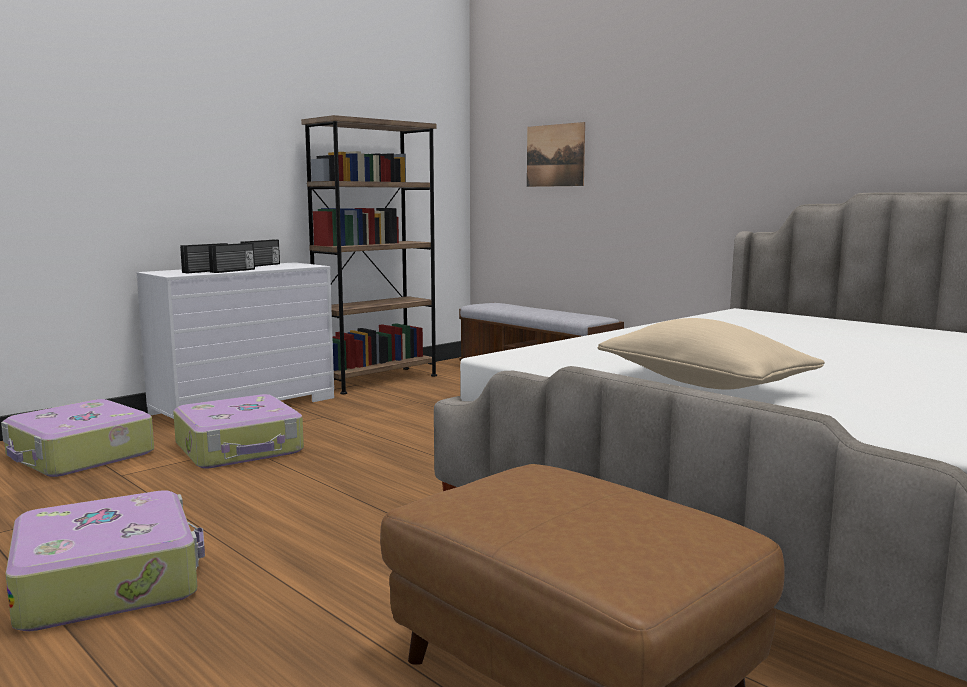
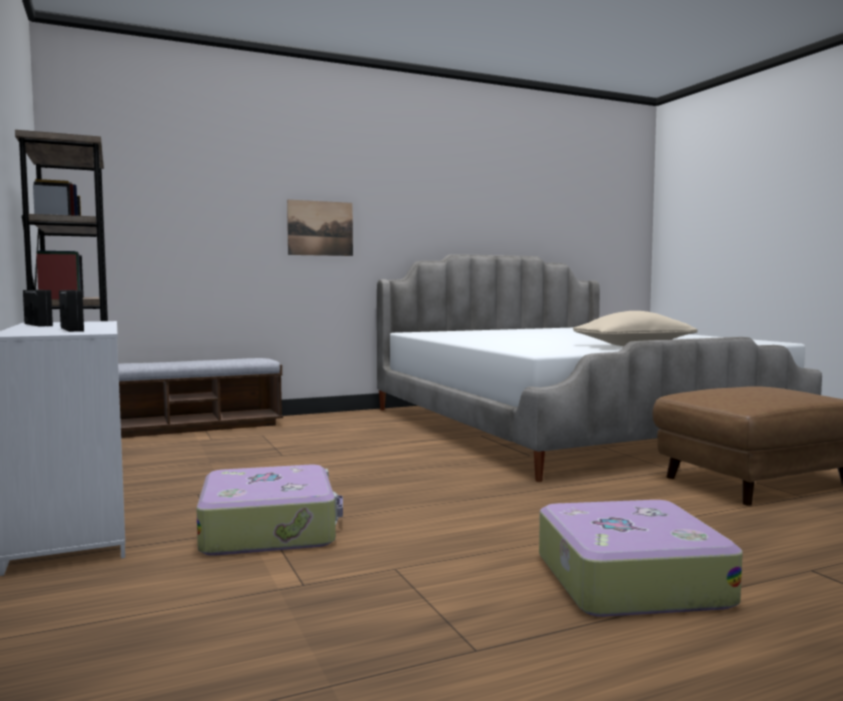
camera: 70 degrees left, 5 degrees down
suitcase [1,399,154,477] -> none
radio [208,243,255,273] -> none
picture [527,122,585,187] -> picture moved to [287,200,353,256]

